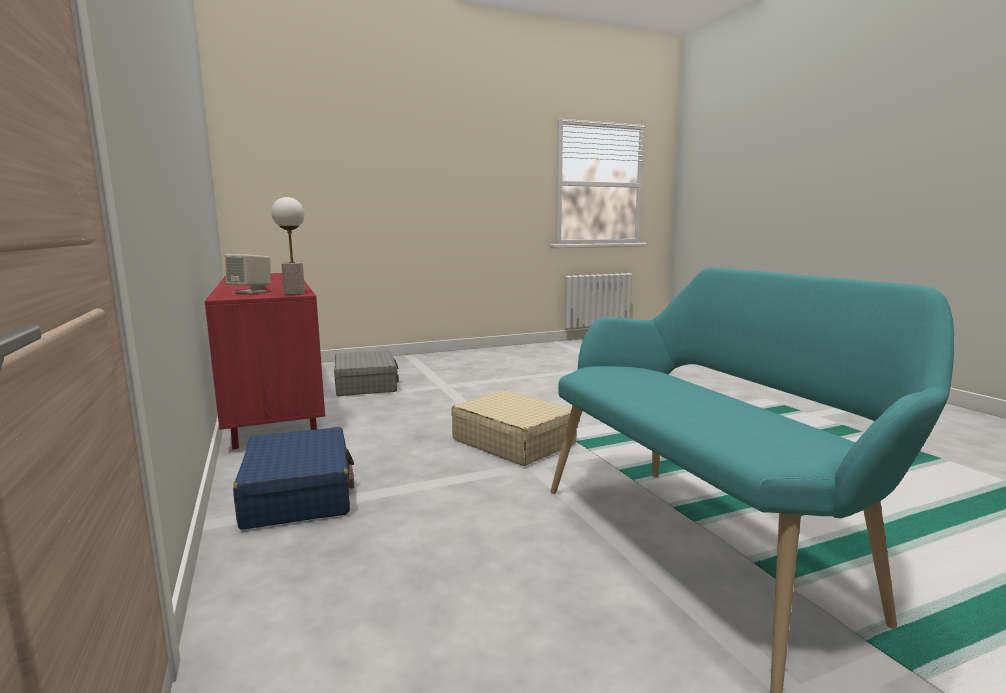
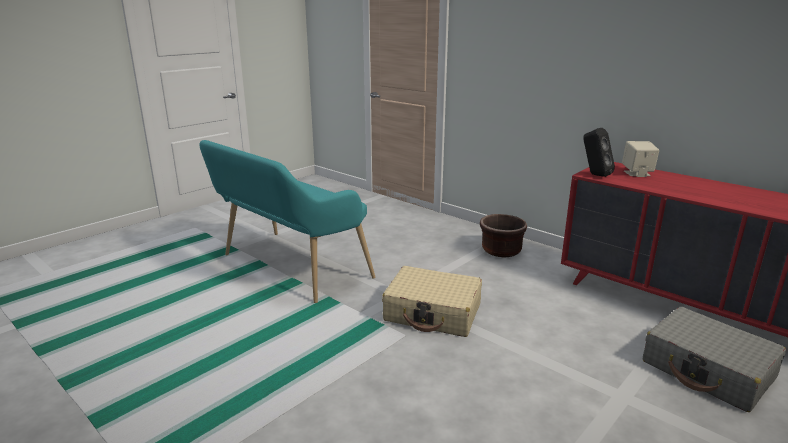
camera: 155 degrees right, 10 degrees up
blue suitcase [233,427,354,530] -> brown planter [480,214,527,257]
table lamp [271,197,305,295] -> black speaker [583,128,615,177]

